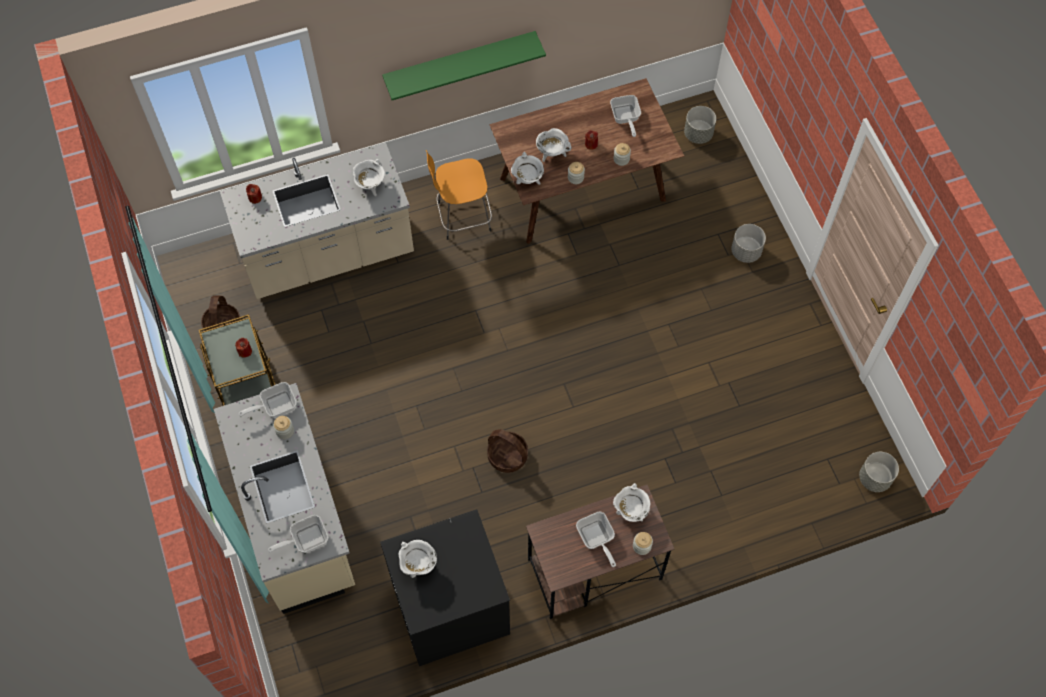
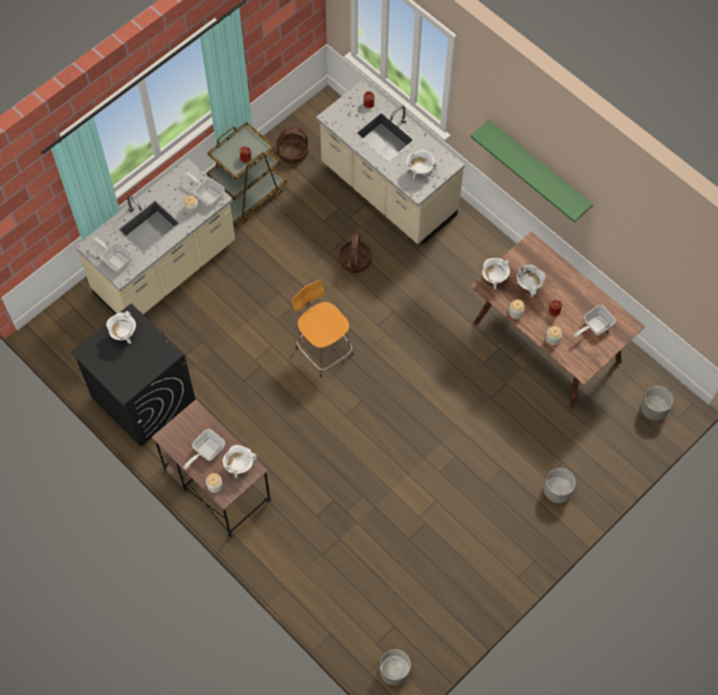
camera: 65 degrees right, 0 degrees up
orange stool [426,150,492,240] -> orange stool moved to [292,281,353,377]
basket [487,429,528,473] -> basket moved to [339,233,372,273]

